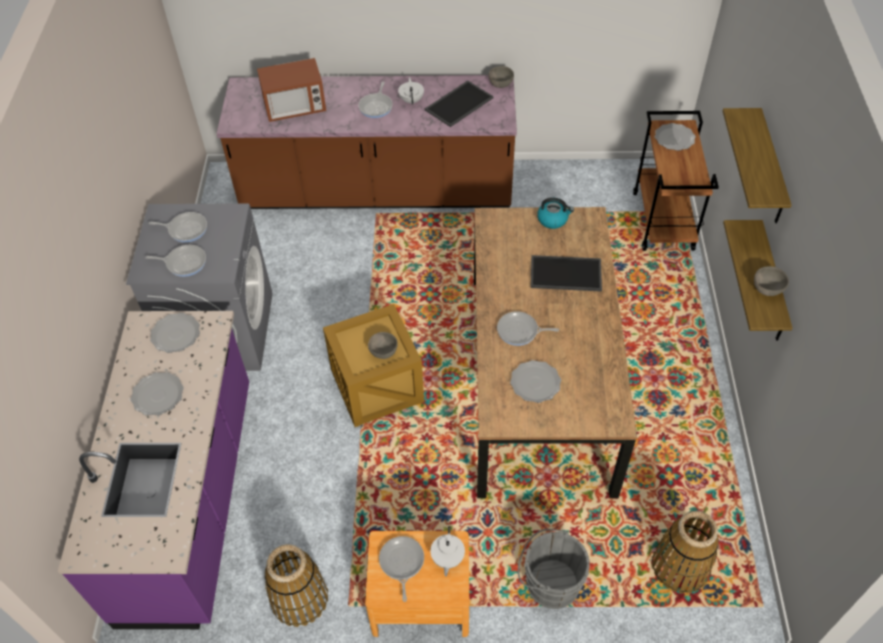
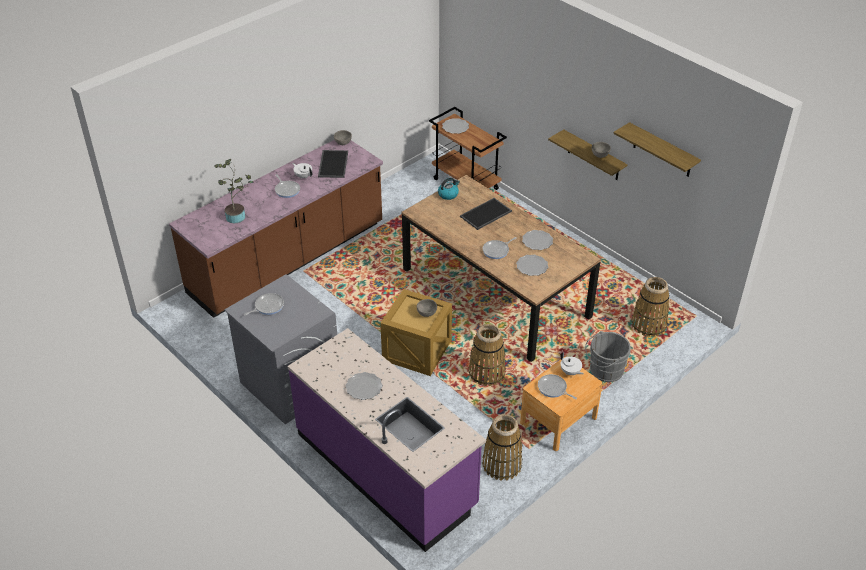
camera: 45 degrees left, 10 degrees down
frying pan [146,245,206,277] -> none
plate [150,313,200,353] -> plate moved to [522,230,553,250]
microwave [257,58,326,122] -> potted plant [214,159,253,223]
shelf [723,108,792,223] -> shelf moved to [613,122,701,177]
none -> basket [469,324,506,386]

